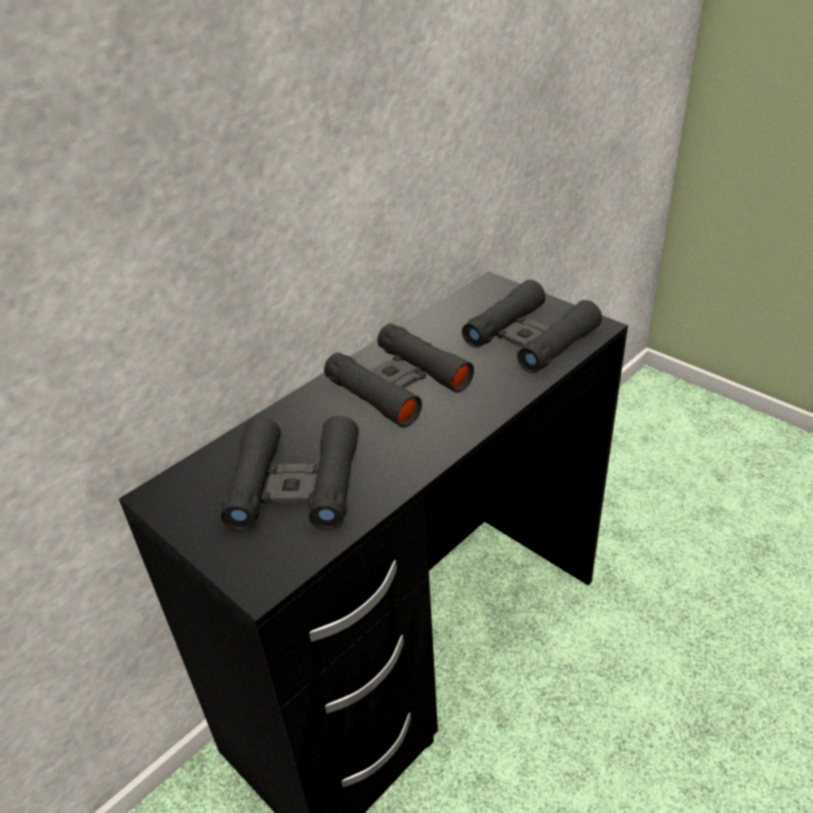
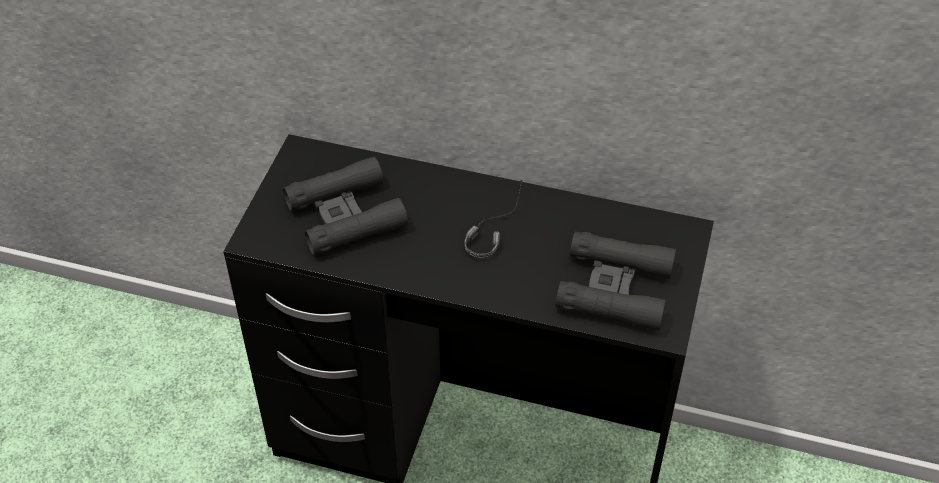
camera: 60 degrees right, 10 degrees up
black binoculars [324,324,474,427] -> headphones [465,180,522,258]

